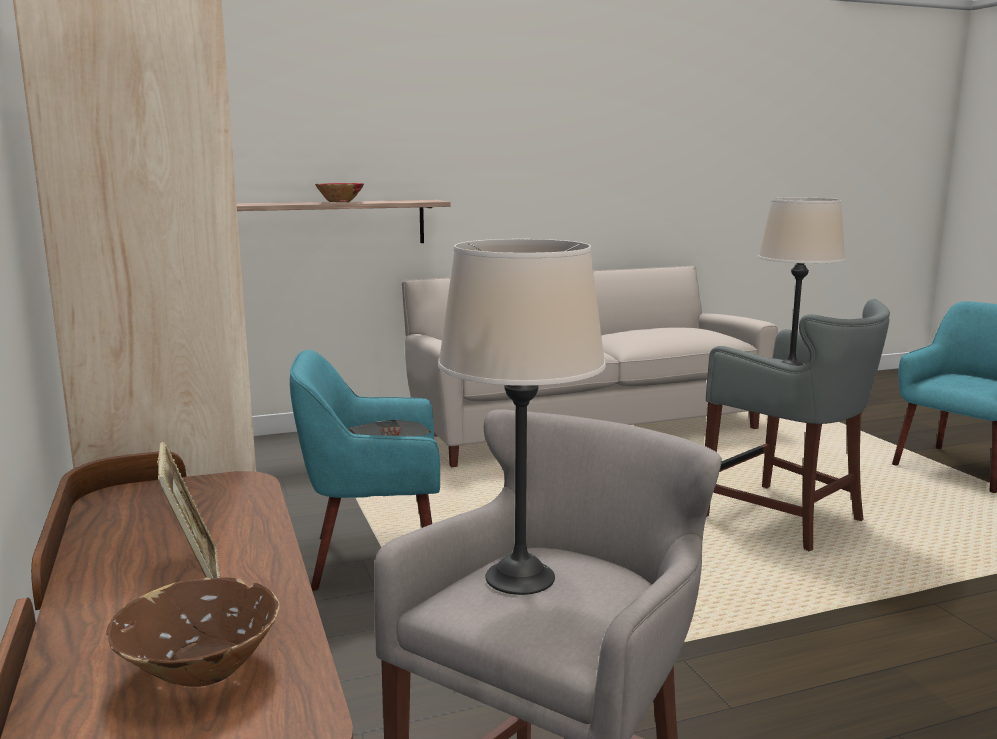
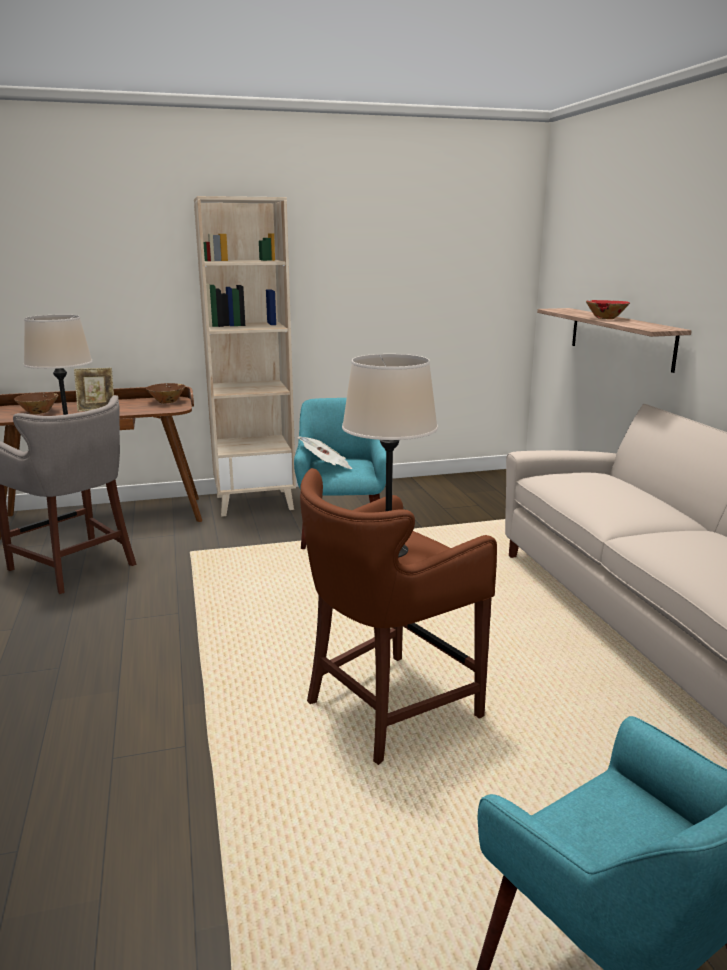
camera: 95 degrees right, 5 degrees up
grey stool [705,299,890,551] -> brown stool [300,468,497,765]
none -> brown bowl [146,383,185,404]

